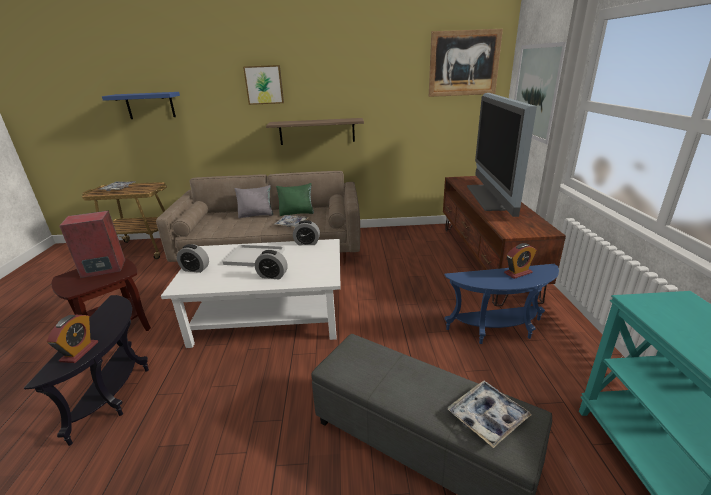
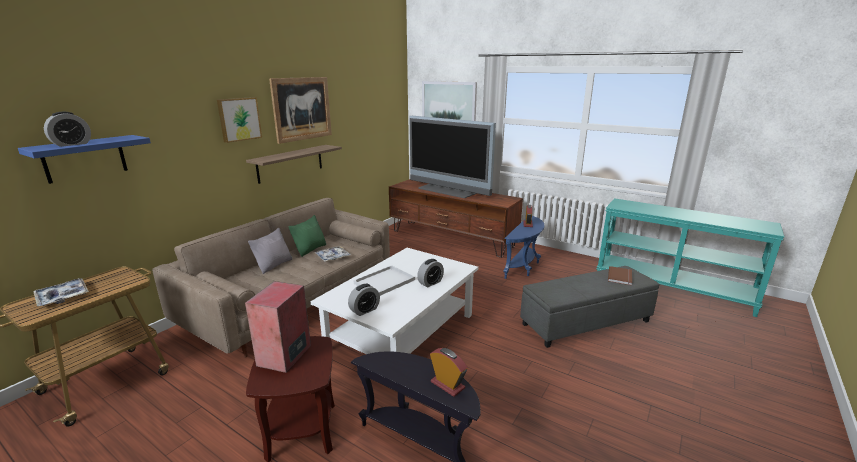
camera: 55 degrees left, 5 degrees down
alarm clock [293,220,320,245] -> alarm clock moved to [44,112,91,147]
picture [429,29,503,97] -> picture moved to [269,77,332,144]
tray [448,381,532,448] -> brown book [608,266,632,285]

